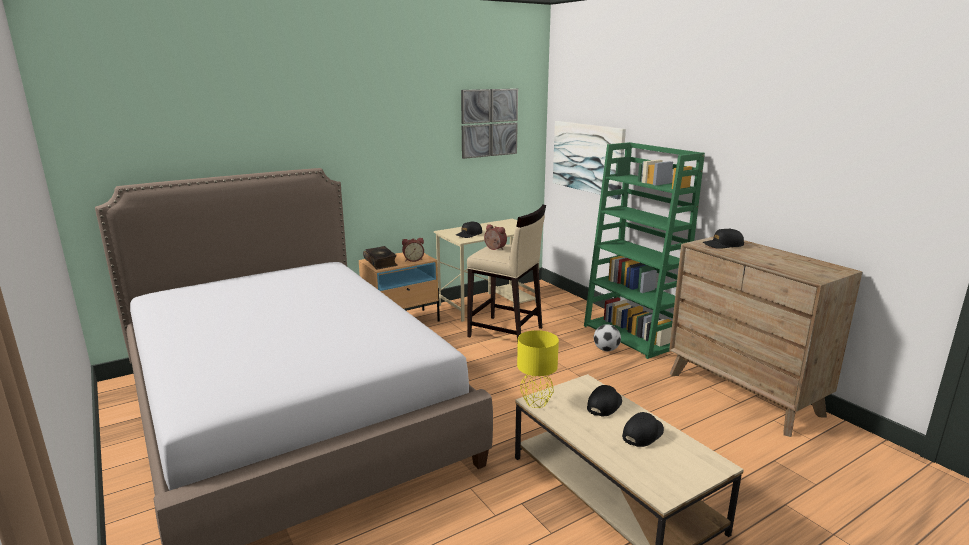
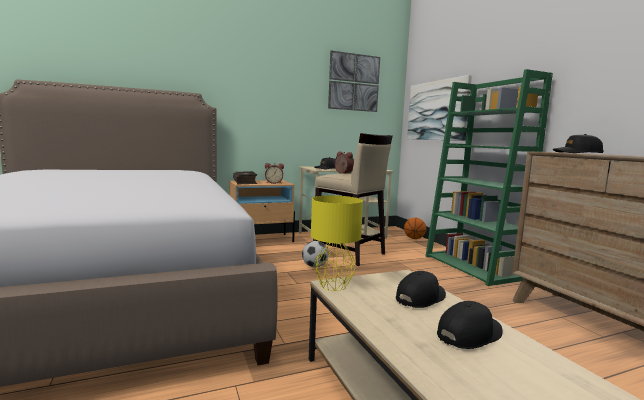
camera: 10 degrees right, 10 degrees down
football [594,324,621,351] -> football moved to [302,241,328,267]
none -> basketball [404,218,426,239]

